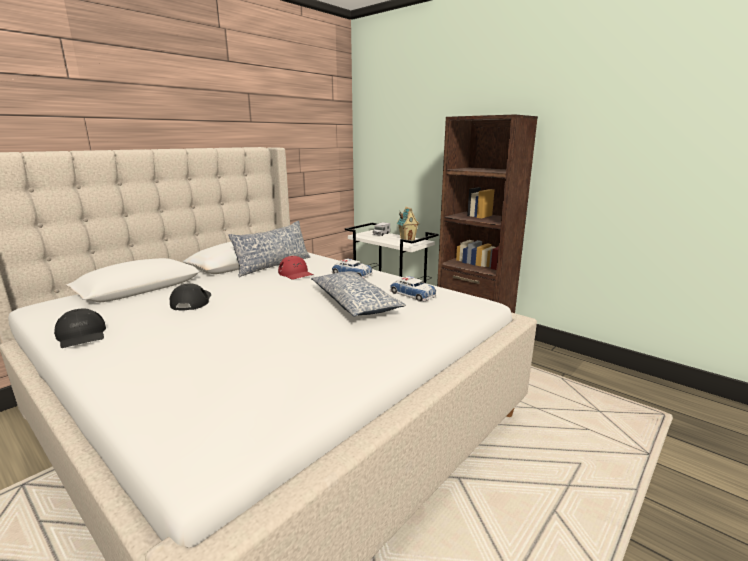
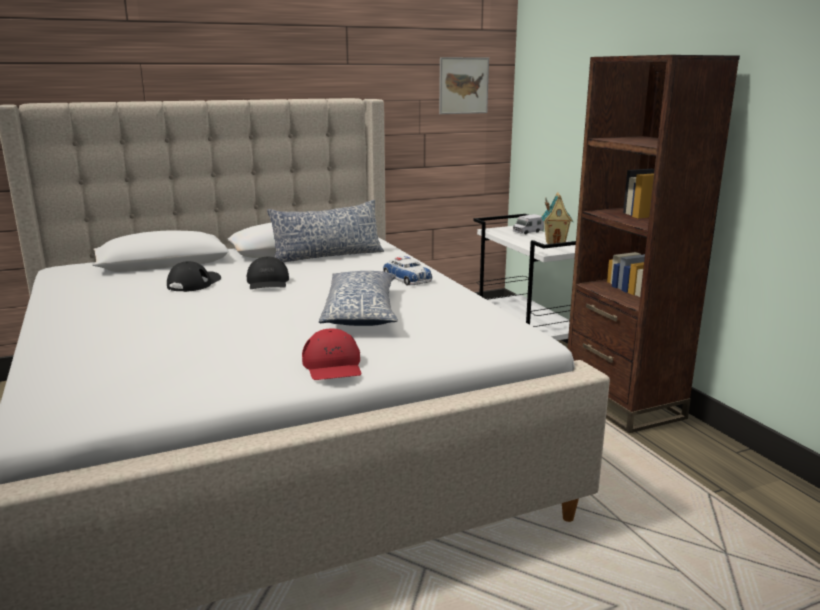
camera: 25 degrees right, 0 degrees up
black cap [54,309,106,348] -> black cap moved to [246,257,289,289]
red cap [278,256,314,279] -> red cap moved to [302,328,361,380]
toy car [390,276,436,302] -> none
none -> picture [439,57,489,114]

